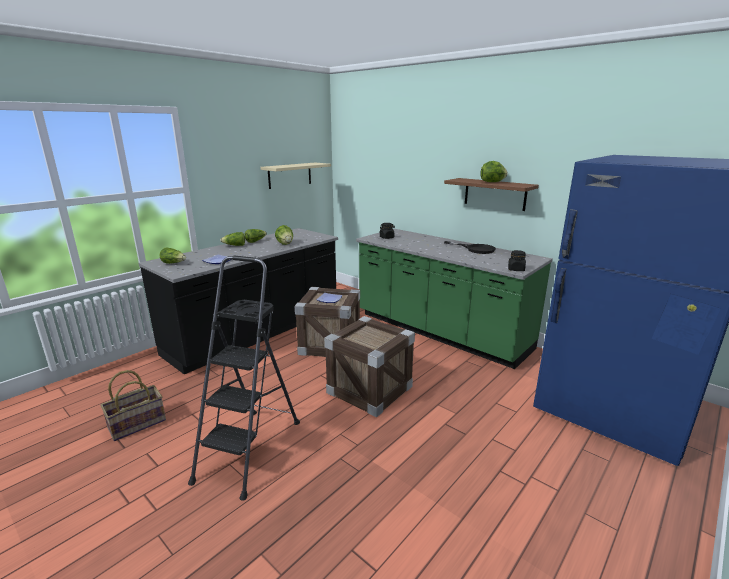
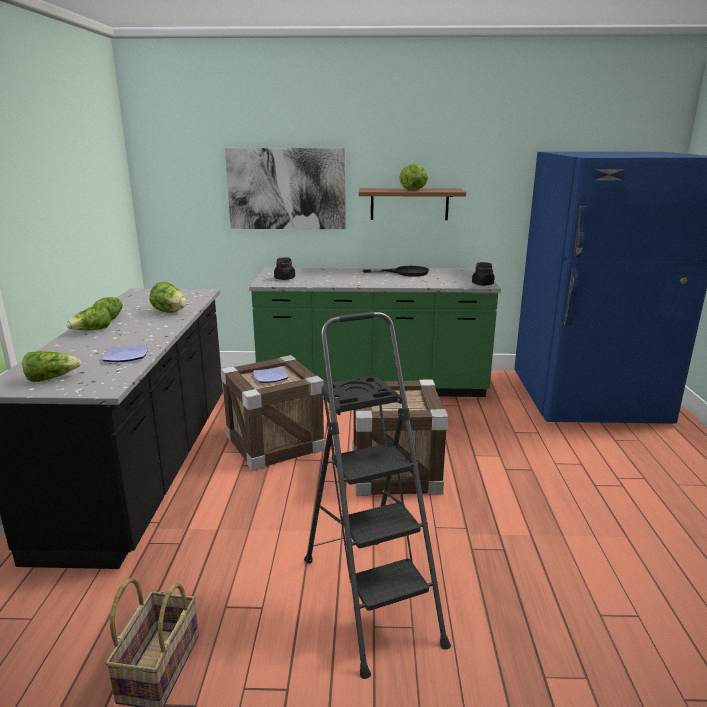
camera: 40 degrees left, 0 degrees up
beige shelf [260,163,331,189] -> none
none -> picture [225,148,346,229]

